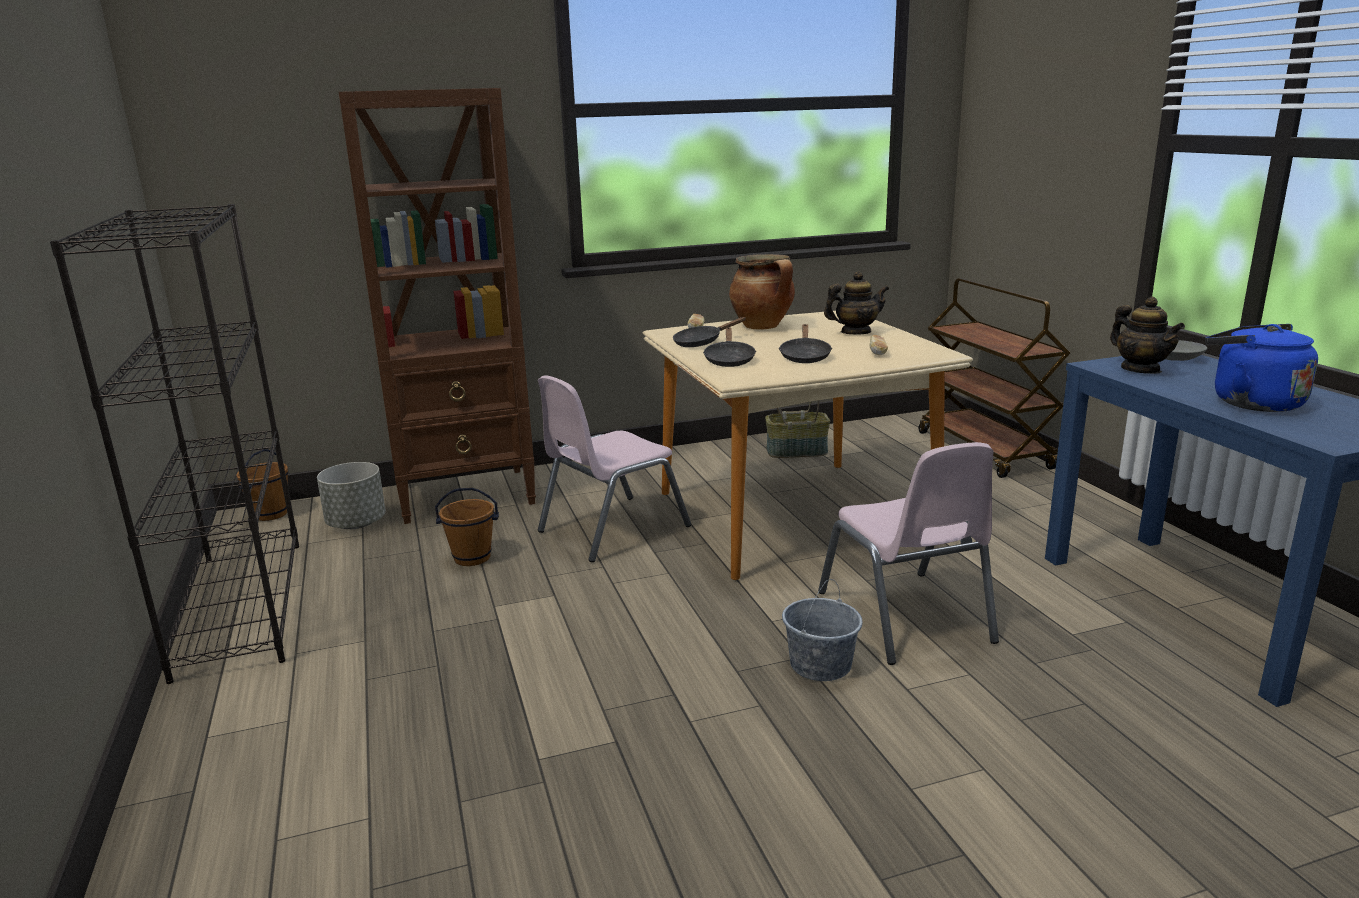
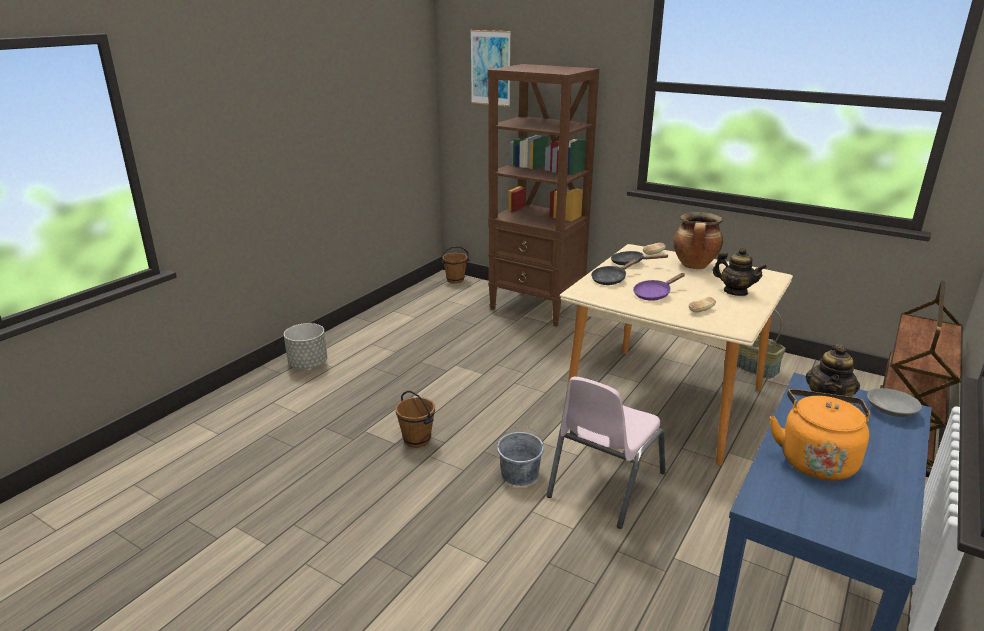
camera: 50 degrees right, 5 degrees up
black bookcase [50,204,299,684] -> none
grey planter [317,462,386,529] -> grey planter moved to [284,323,327,369]
brown bucket [435,488,499,566] -> brown bucket moved to [396,391,435,448]
pink chair [538,375,691,562] -> none
black frying pan [779,324,832,363] -> purple frying pan [633,273,685,301]
blue kettle [1205,324,1318,412] -> orange kettle [770,389,870,481]
none -> picture [470,30,511,107]

